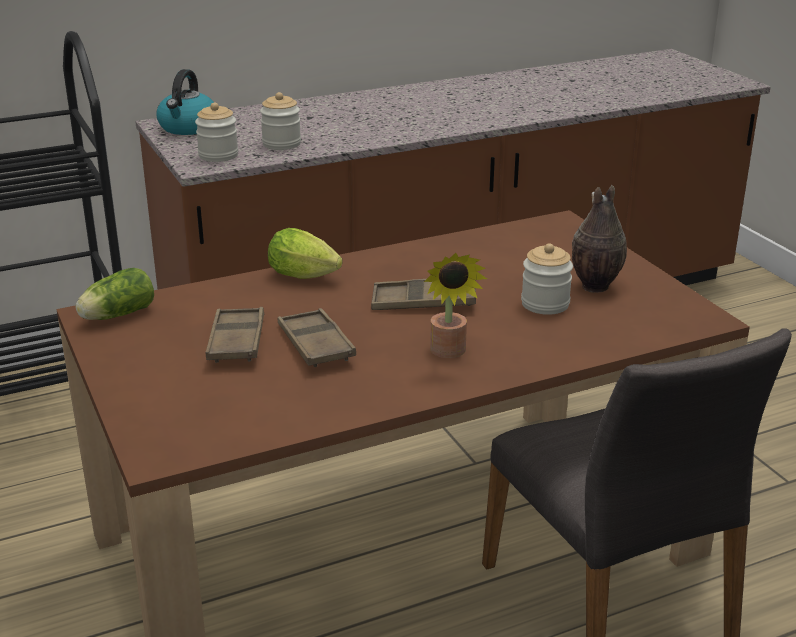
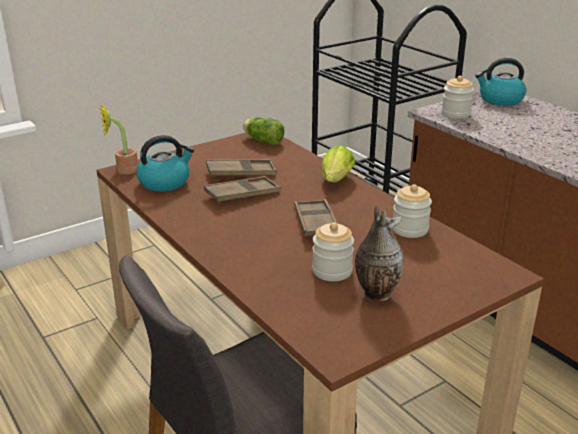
camera: 80 degrees right, 0 degrees up
jar [260,92,301,150] -> jar moved to [393,184,432,238]
potted plant [424,253,487,358] -> potted plant moved to [99,104,138,174]
none -> kettle [136,135,194,192]

